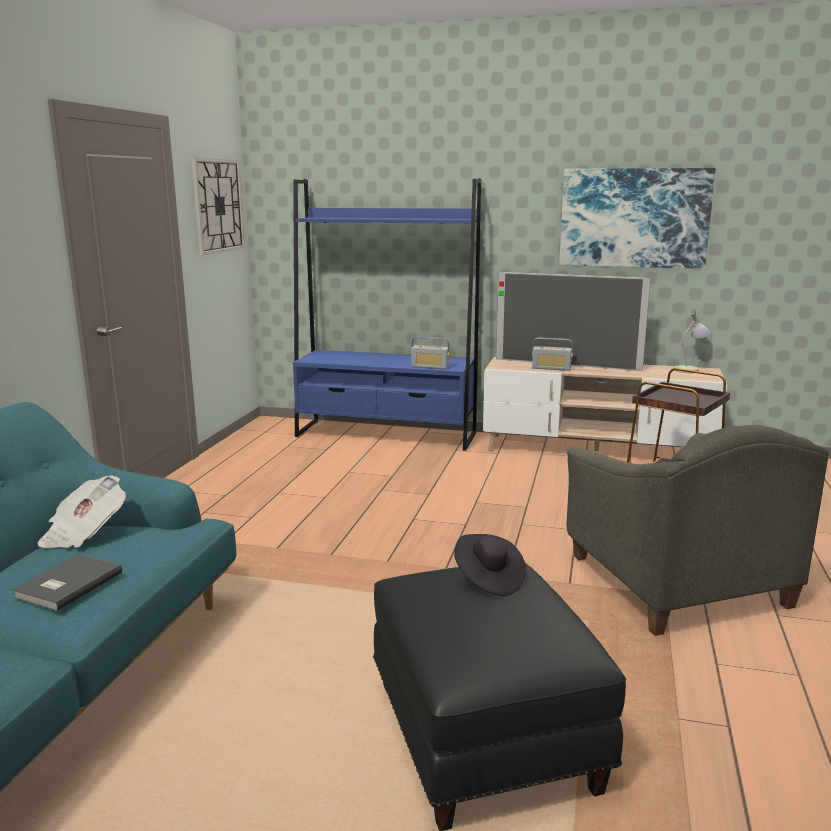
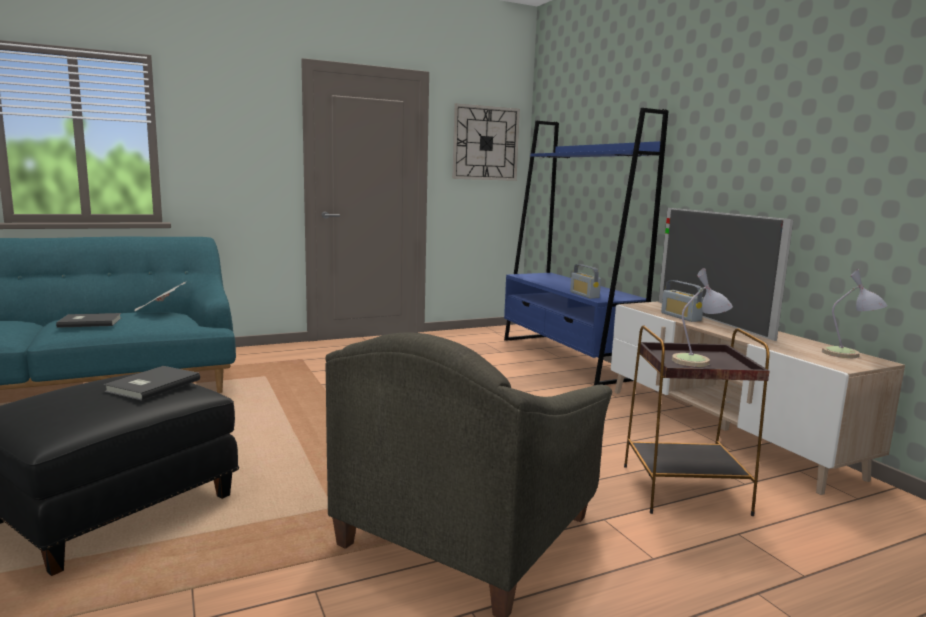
camera: 50 degrees right, 5 degrees down
black hat [454,534,526,596] -> grey book [104,366,200,400]
picture [560,168,715,269] -> none
none -> table lamp [672,268,733,367]

